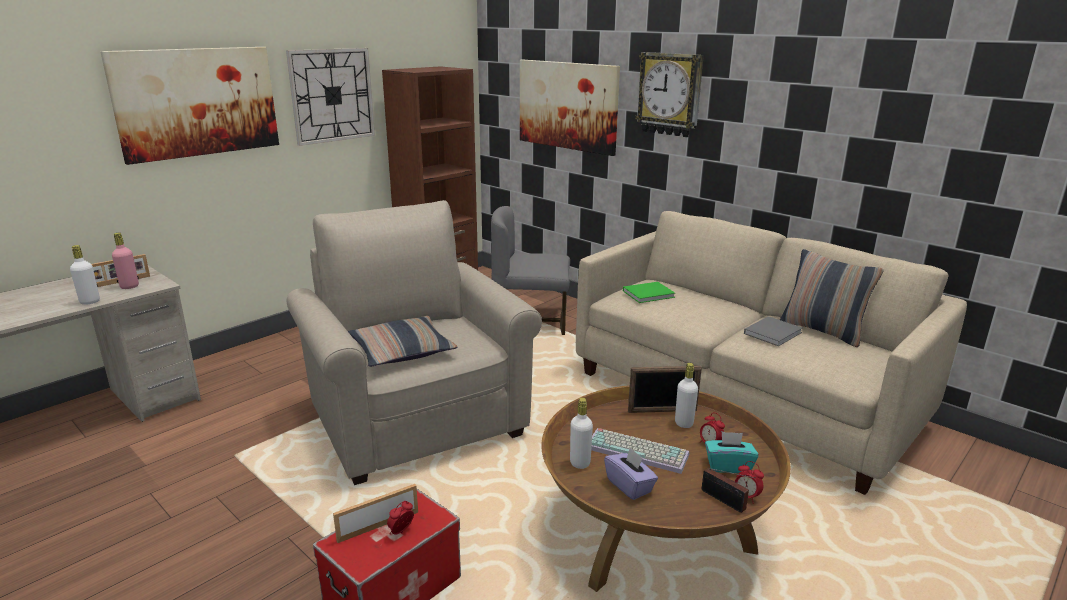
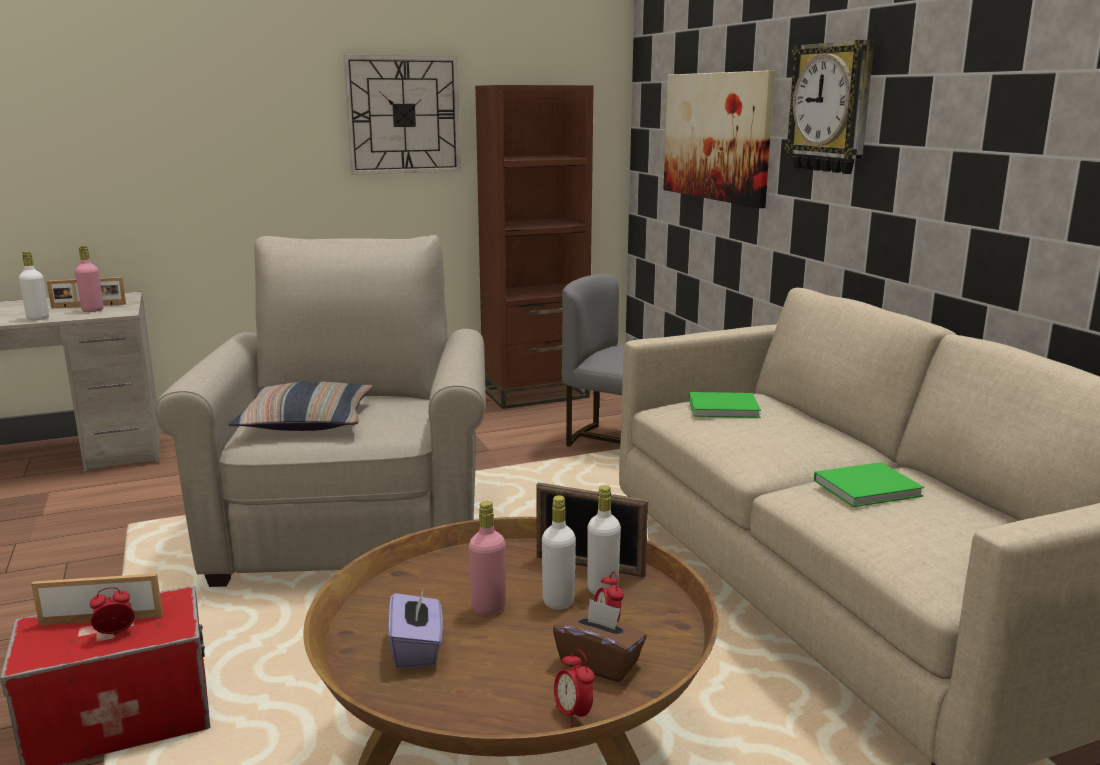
camera: 25 degrees right, 5 degrees down
picture [100,47,279,165] -> none
white bottle [570,398,593,469] -> white bottle moved to [542,495,576,610]
keyboard [591,428,689,474] -> pink bottle [469,501,506,616]
radio [702,468,756,513] -> none
turquoise tissue box [705,432,758,473] -> brown tissue box [553,599,646,682]
grey book [744,316,802,346] -> green book [814,462,924,507]
pillow [780,249,884,347] -> none

